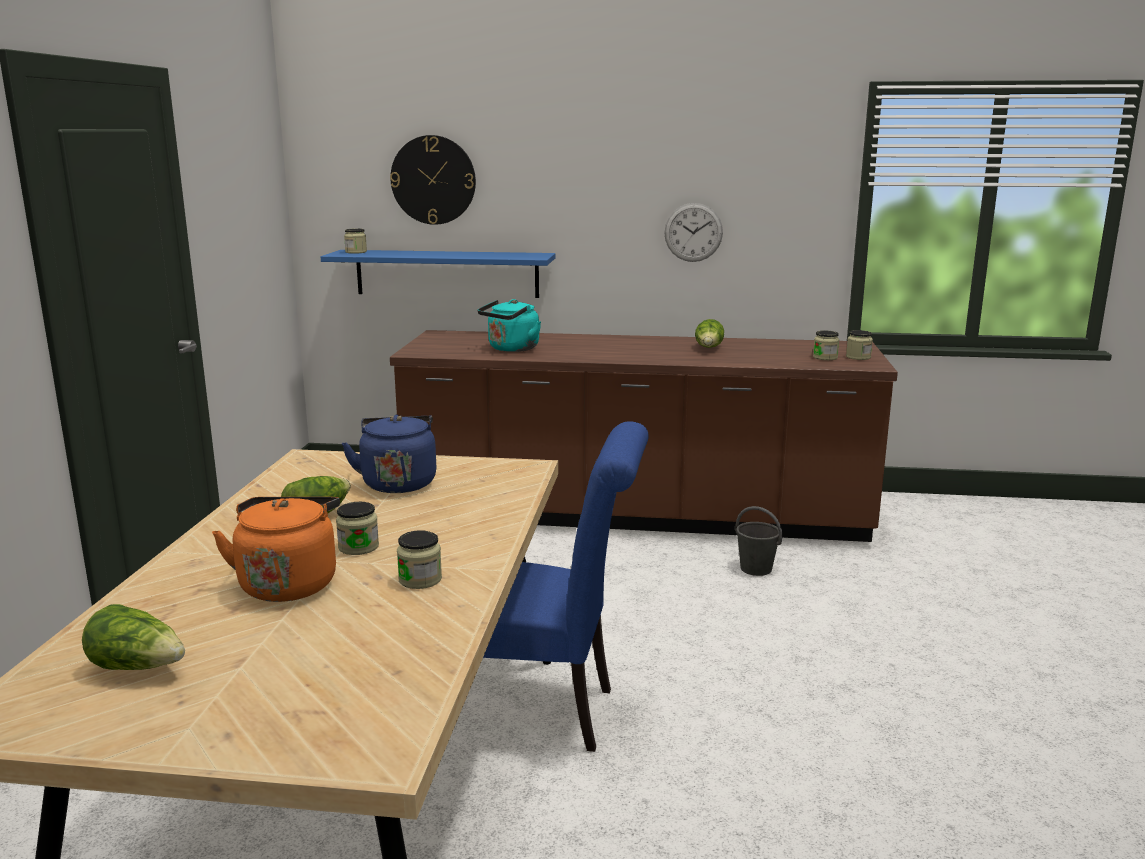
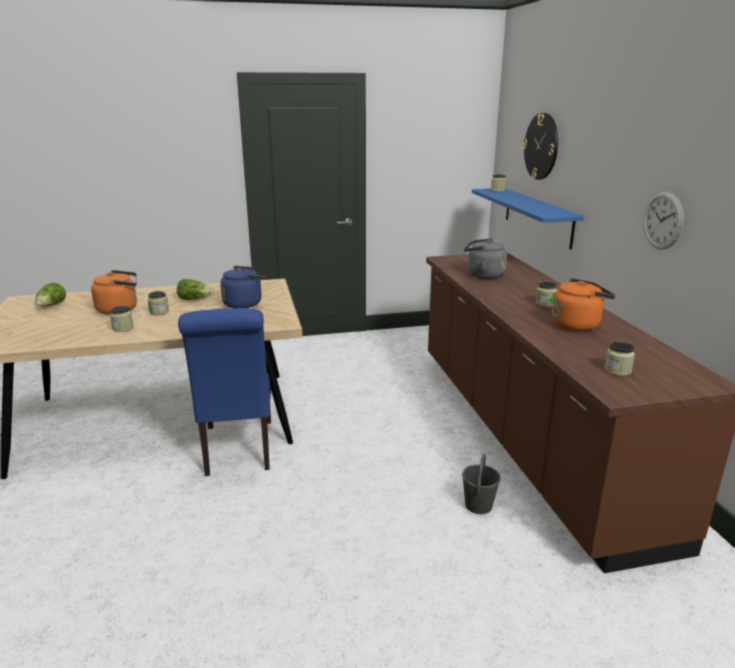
camera: 70 degrees right, 5 degrees up
turquoise kettle [478,299,541,352] -> grey kettle [464,238,507,279]
lettuce [695,319,724,348] -> orange kettle [552,278,616,331]
jar [846,330,873,360] -> jar moved to [536,282,557,307]

